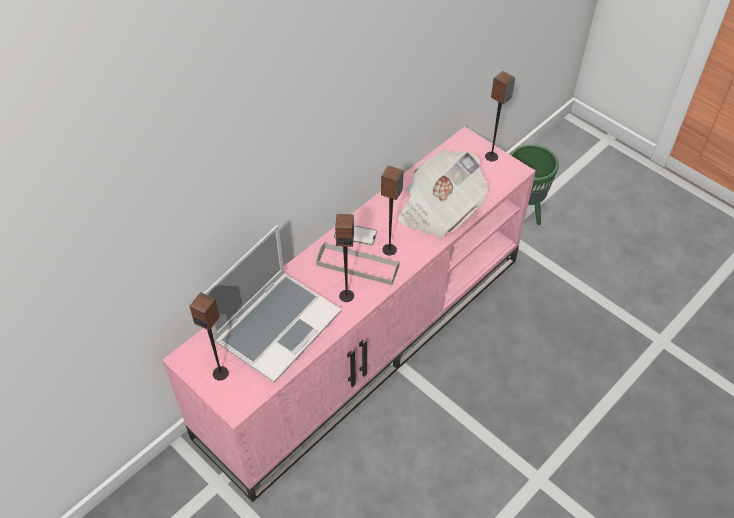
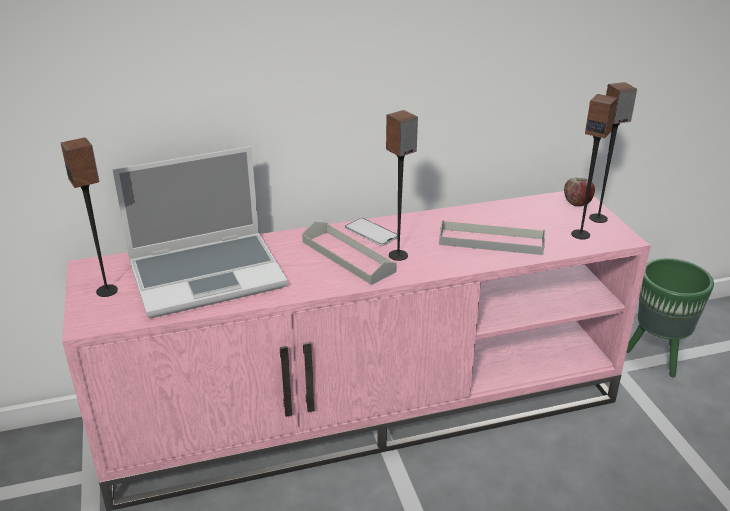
camera: 30 degrees right, 20 degrees down
speaker [335,214,354,302] -> speaker moved to [571,94,618,239]
newspaper [398,150,488,239] -> grey tray [439,220,545,255]
none -> apple [564,178,595,206]

